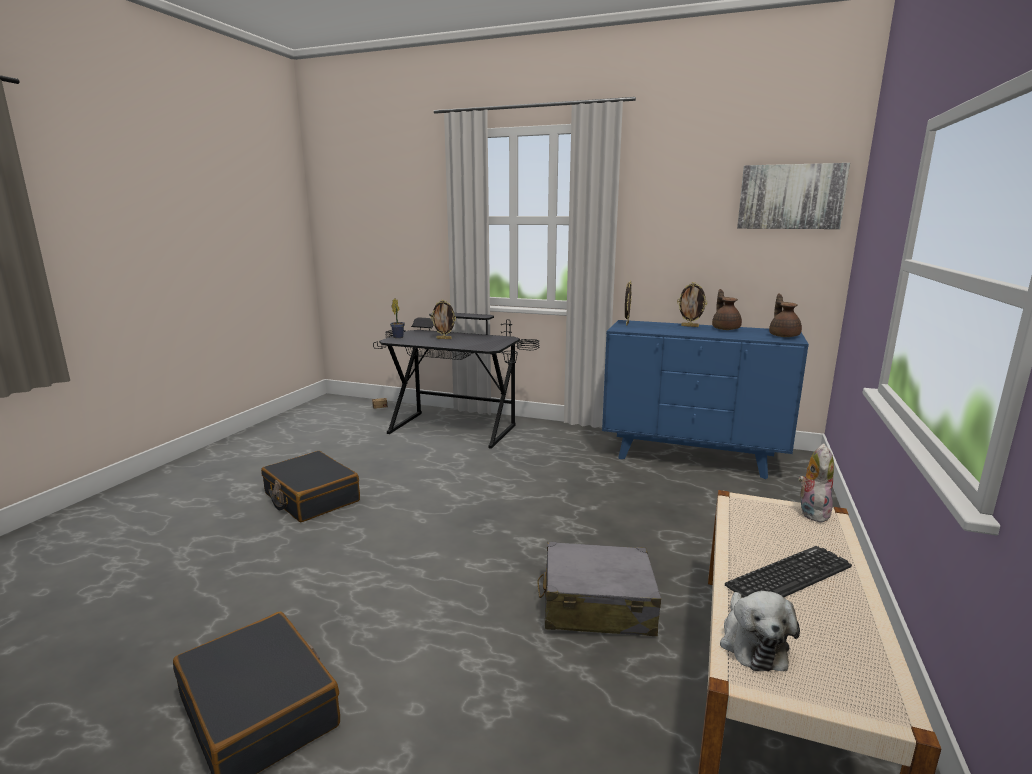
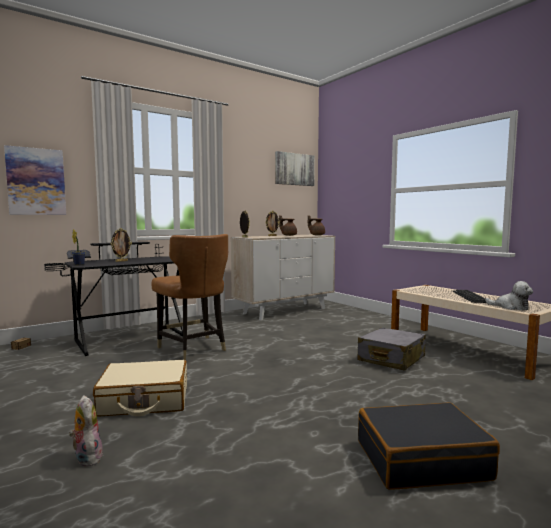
camera: 55 degrees left, 10 degrees down
black suitcase [261,451,360,522] -> beige suitcase [93,360,187,417]
blue dresser [602,320,809,479] -> white dresser [231,235,335,321]
plush toy [799,443,834,522] -> plush toy moved to [69,395,103,466]
none -> picture [4,145,66,215]
none -> brown chair [151,234,228,360]

